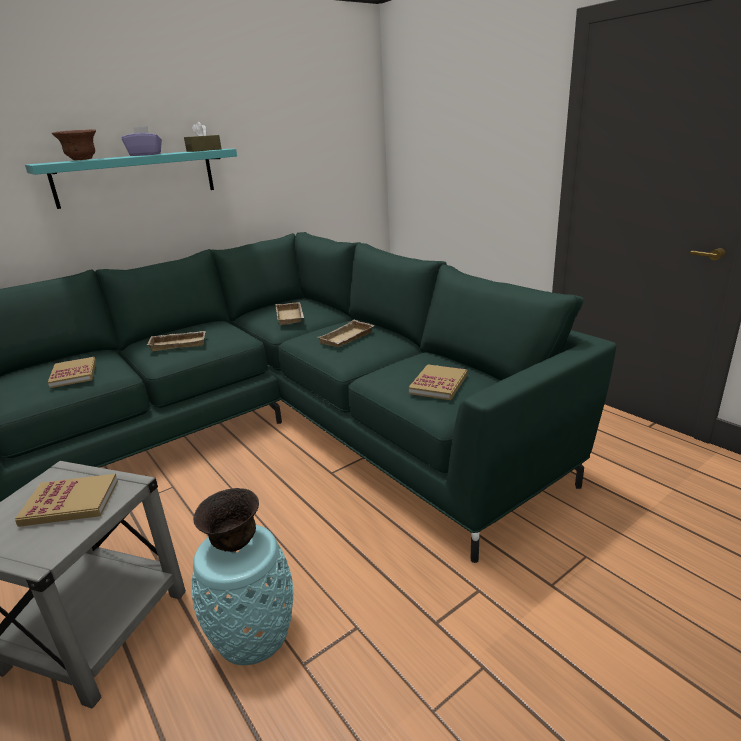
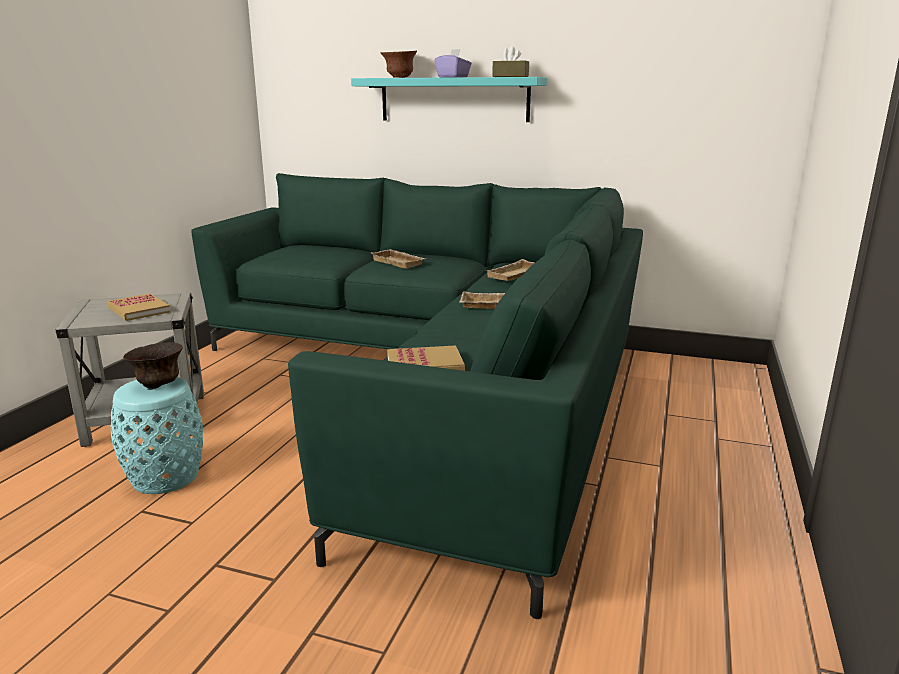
camera: 55 degrees right, 5 degrees down
book [48,357,96,388] -> none

